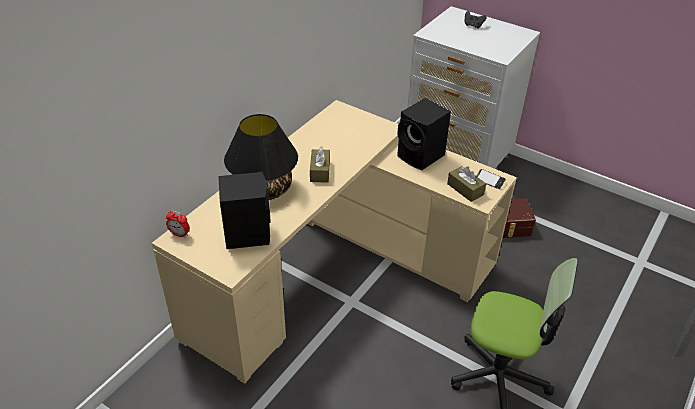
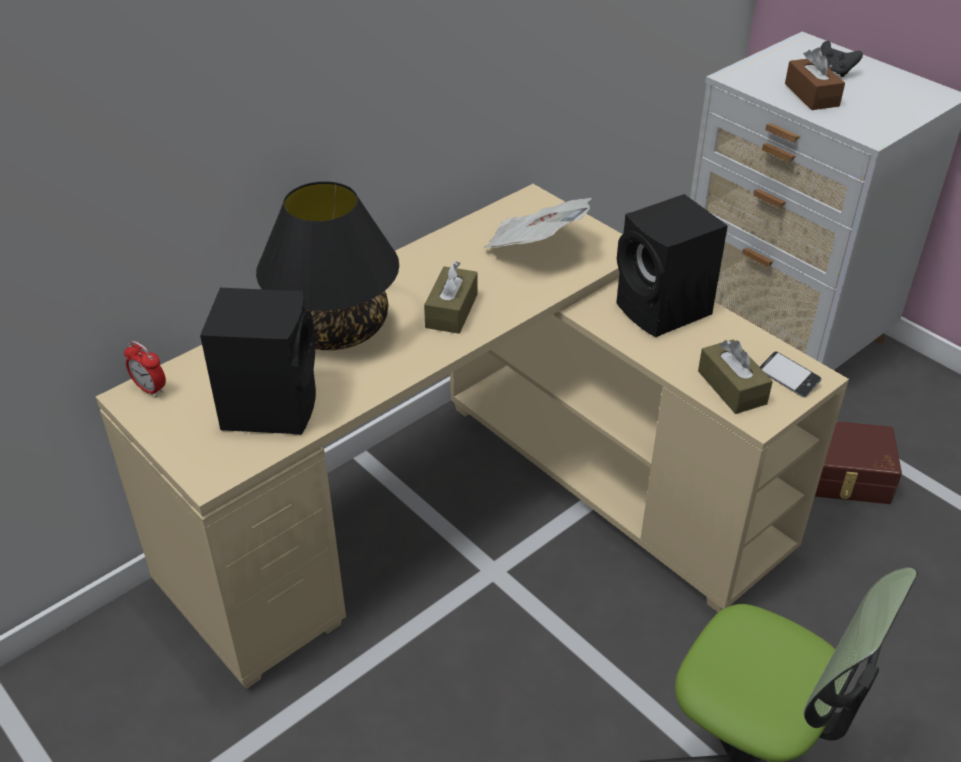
camera: 15 degrees right, 0 degrees up
none -> newspaper [484,198,592,248]
none -> brown tissue box [785,48,845,110]

